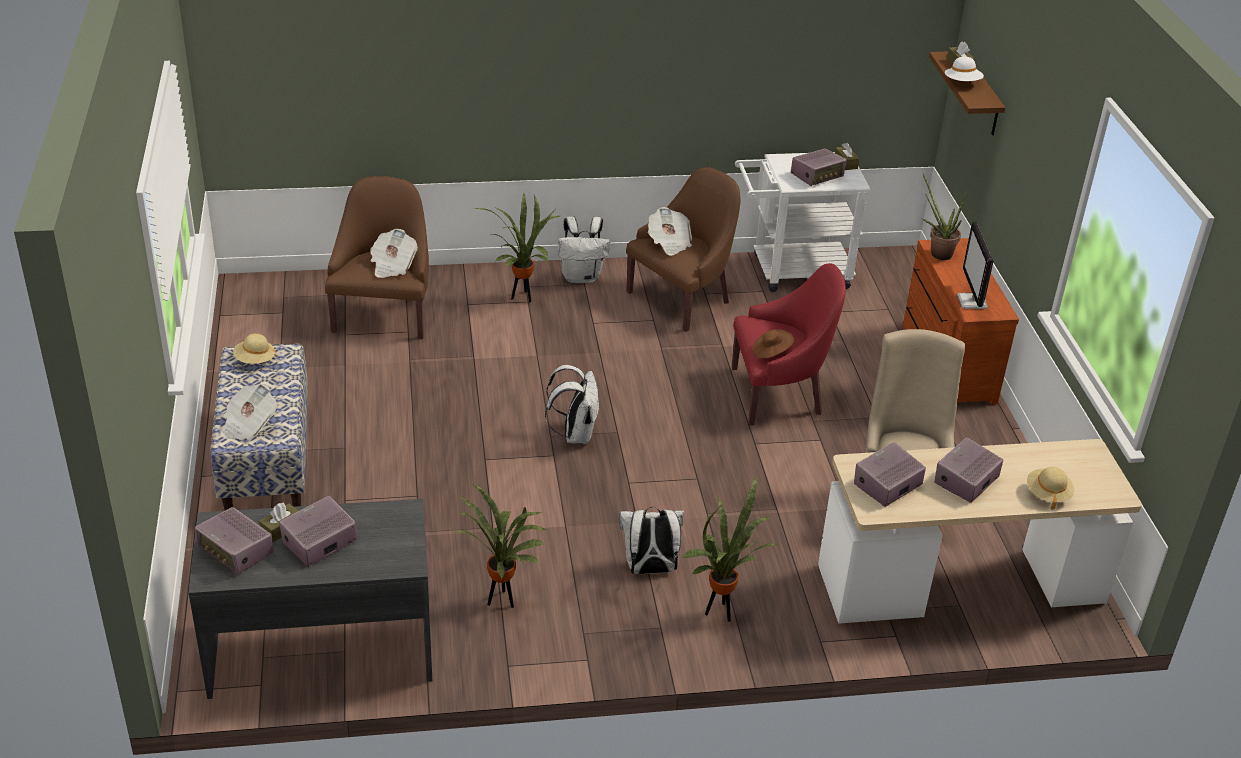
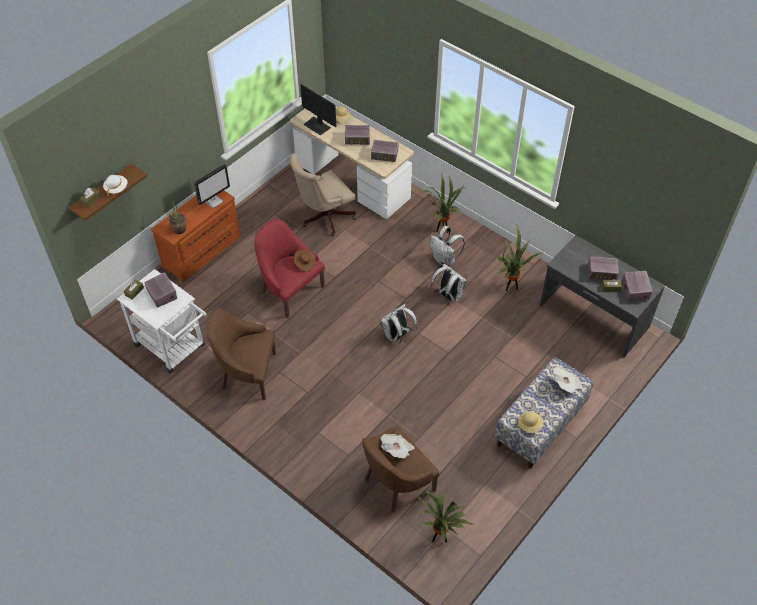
camera: 130 degrees left, 15 degrees up
potted plant [473,193,560,302] -> potted plant moved to [416,491,474,542]
white backpack [558,216,610,283] -> white backpack moved to [431,264,467,303]
newspaper [648,207,692,256] -> none
radio [791,149,847,186] -> radio turned 45 degrees clockwise [145,272,177,307]
none -> monitor [300,84,336,135]

